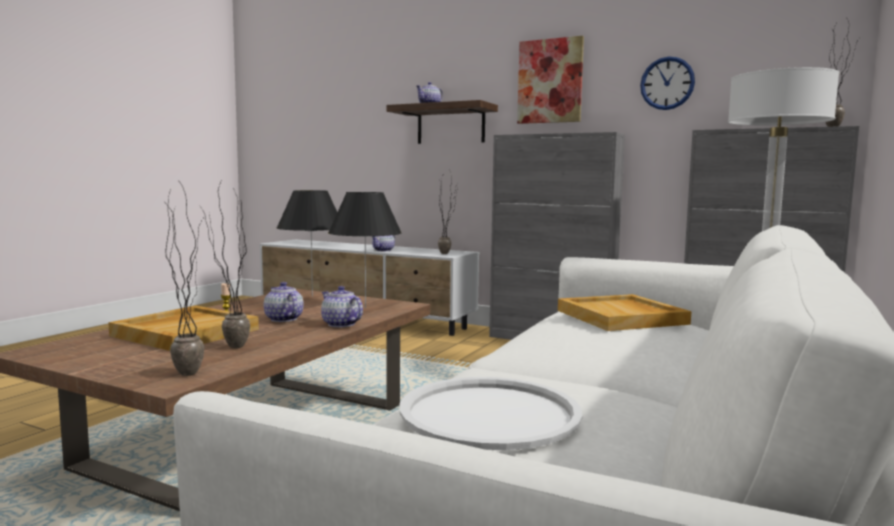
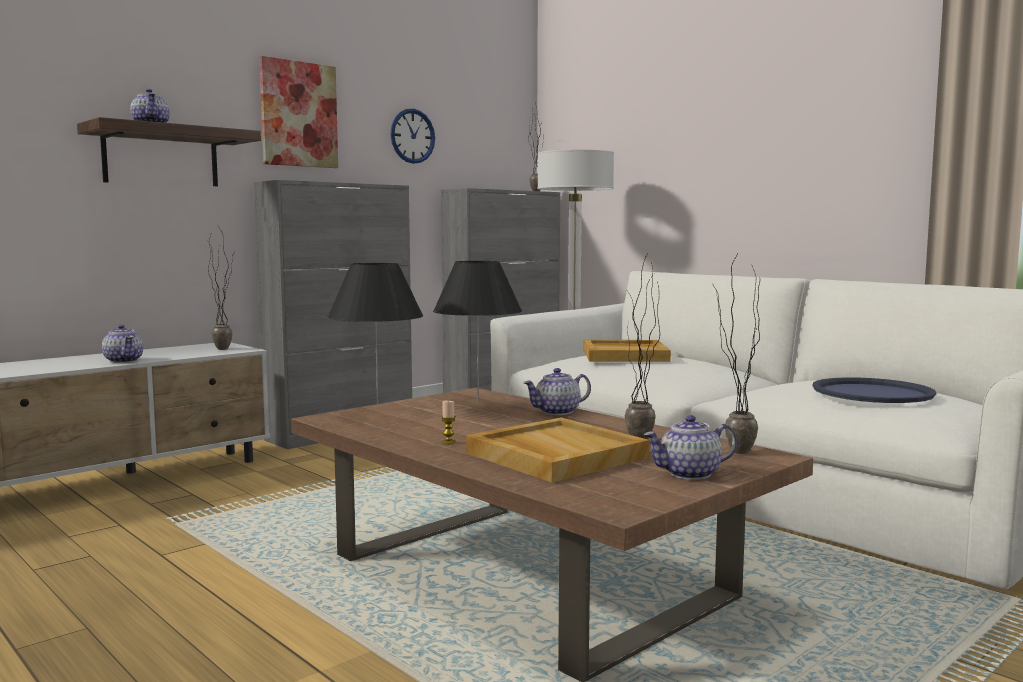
camera: 70 degrees left, 0 degrees up
teapot [264,282,304,322] -> teapot moved to [644,415,737,480]
white tray [400,377,583,450] -> blue tray [813,377,936,403]

